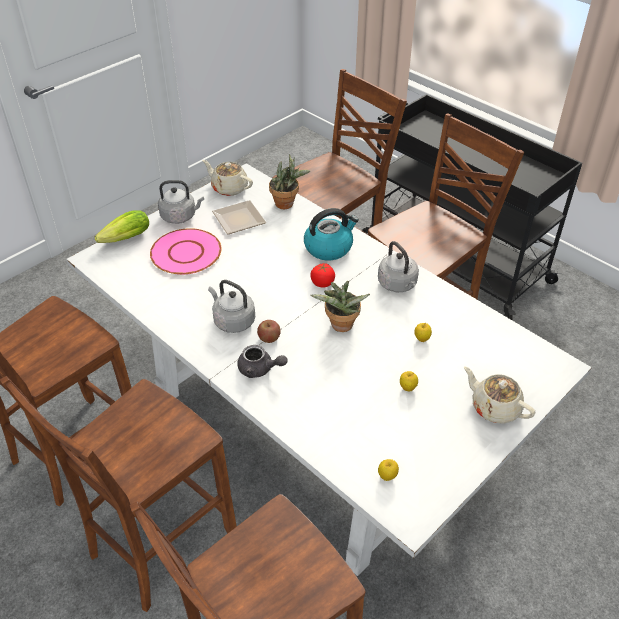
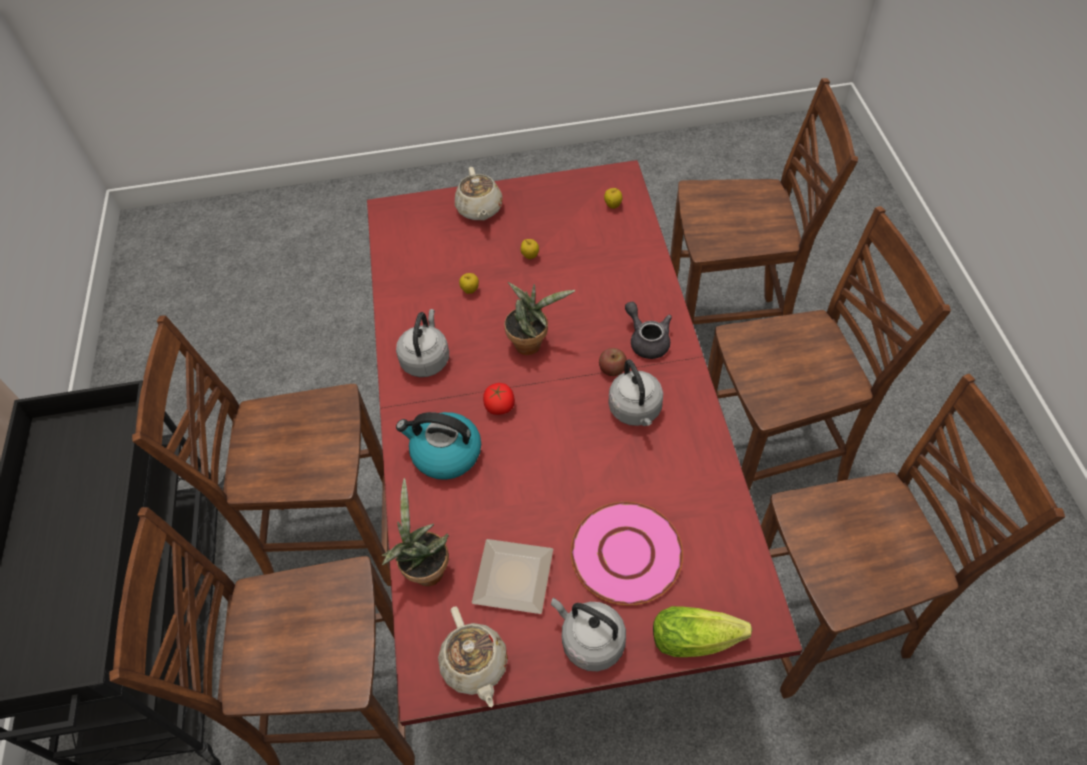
camera: 140 degrees left, 10 degrees up
white dining table [66,163,592,576] -> red dining table [367,160,803,726]

